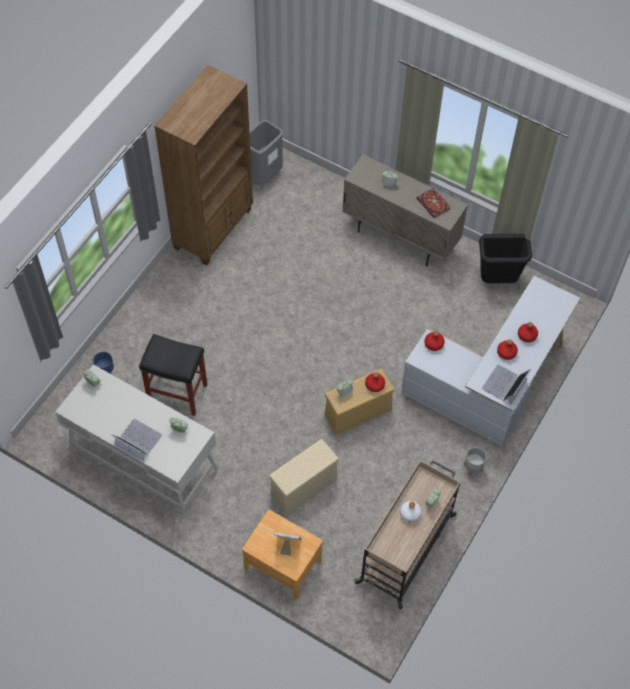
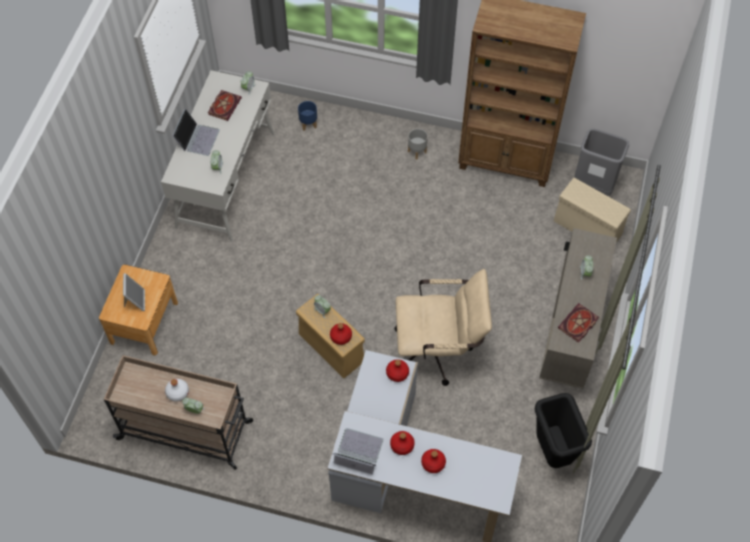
camera: 75 degrees right, 0 degrees up
black stool [139,334,207,416] -> none
beige storage box [269,439,339,514] -> beige storage box moved to [554,178,631,243]
grey planter [464,447,486,476] -> grey planter moved to [408,129,428,160]
none -> book [208,90,242,121]
none -> beige office chair [394,269,492,386]

